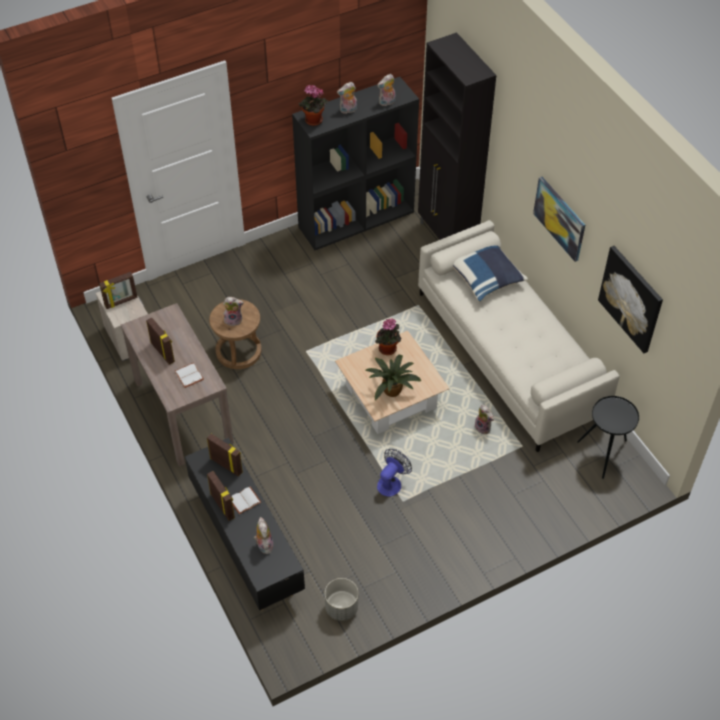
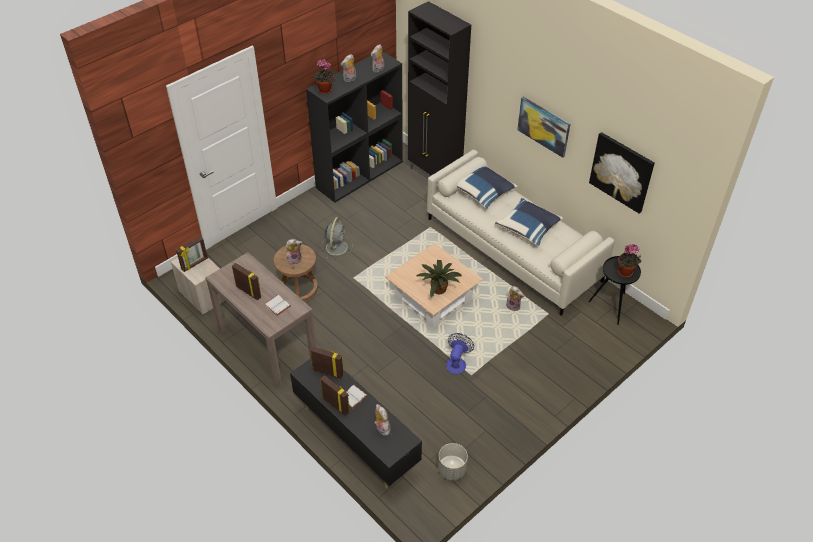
camera: 15 degrees left, 5 degrees down
potted plant [375,318,401,355] -> potted plant moved to [617,244,641,278]
none -> grey fan [322,217,352,259]
none -> blue pillow [495,198,563,246]

